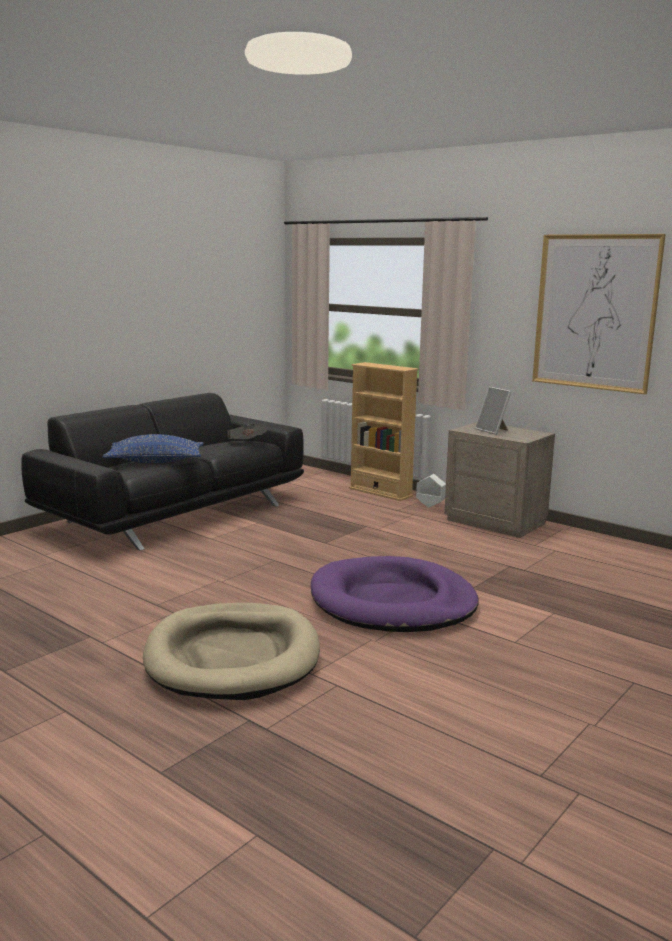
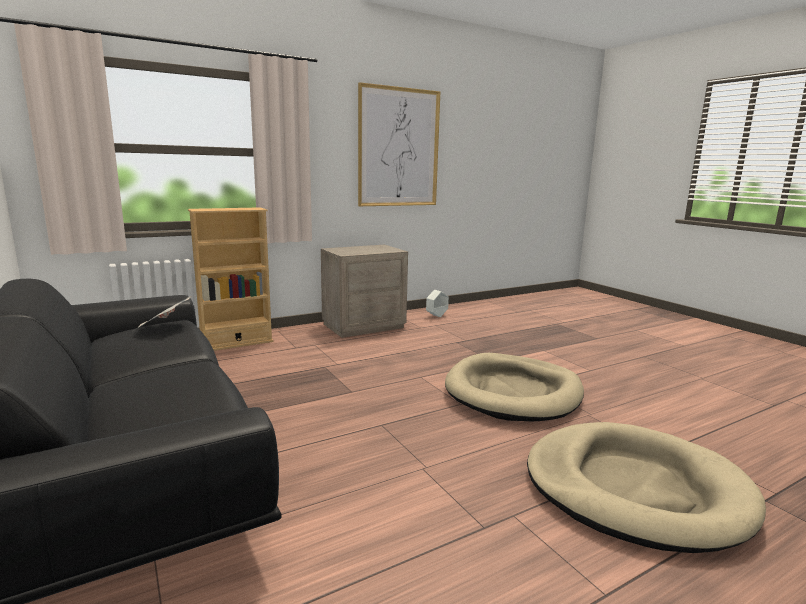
camera: 70 degrees left, 0 degrees up
blue pillow [103,434,204,463] -> none
purple dog bed [311,556,479,632] -> beige dog bed [445,353,584,421]
white planter [416,474,446,508] -> white planter moved to [426,290,449,317]
picture frame [475,387,512,435] -> none

